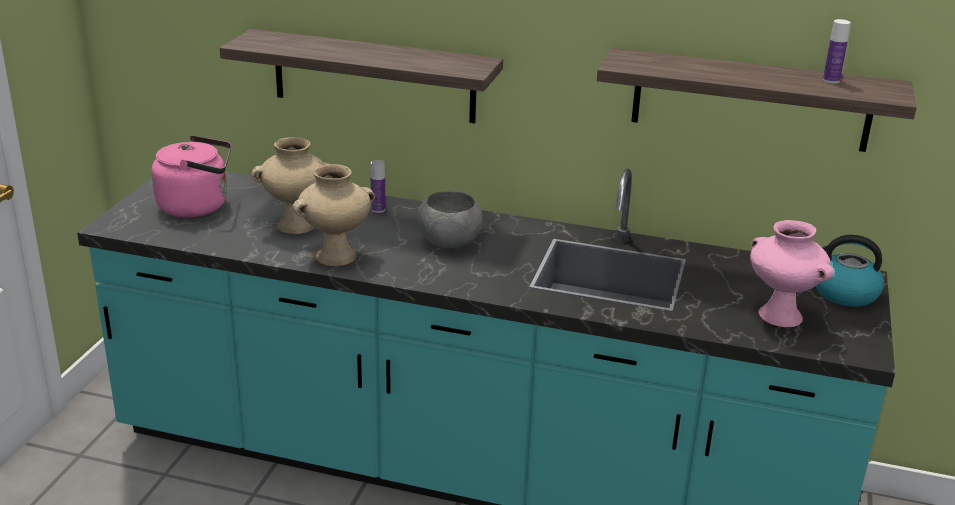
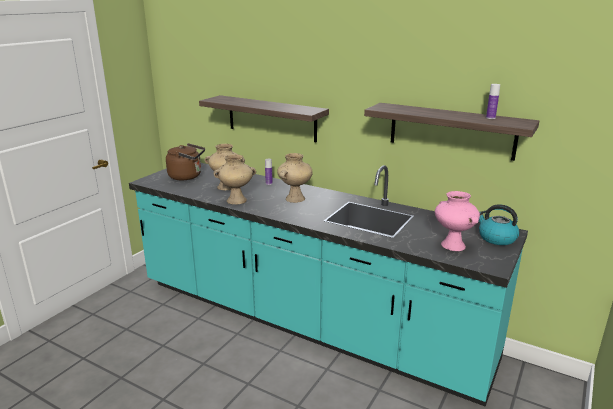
camera: 15 degrees right, 5 degrees down
pink kettle [152,135,231,217] -> brown kettle [166,143,205,180]
grey bowl [417,191,483,248] -> beige vase [277,153,313,203]

